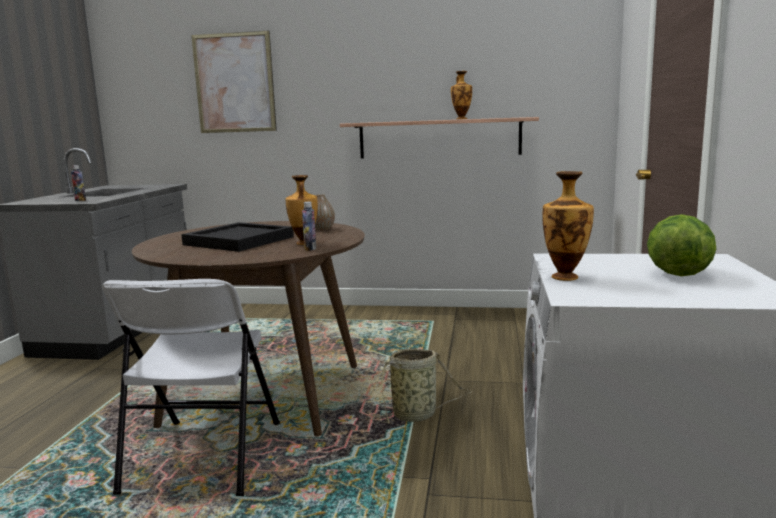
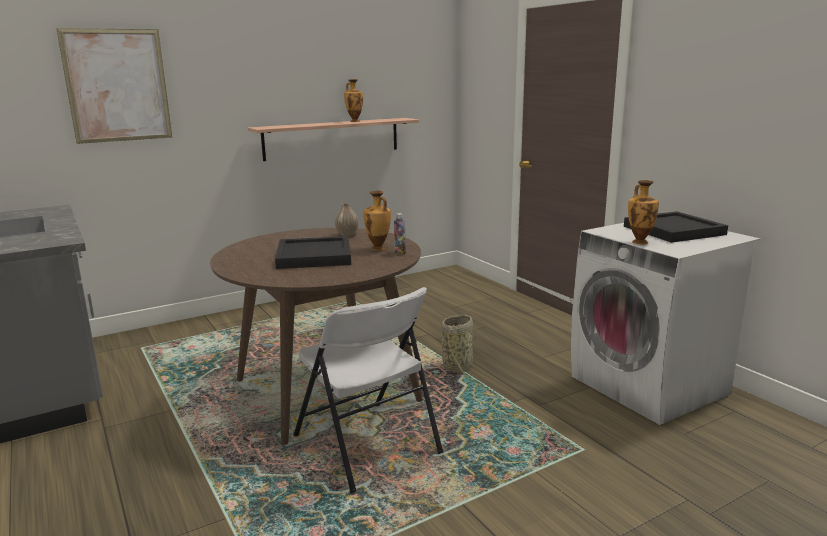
camera: 40 degrees left, 5 degrees up
bottle [71,165,86,201] -> none
lettuce [647,214,716,276] -> black tray [624,211,728,243]

